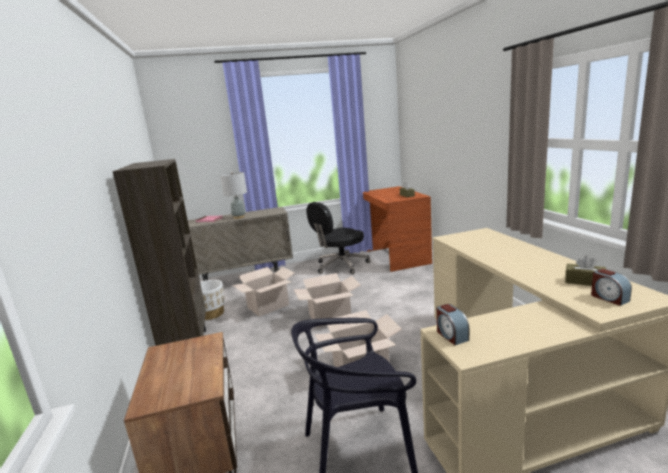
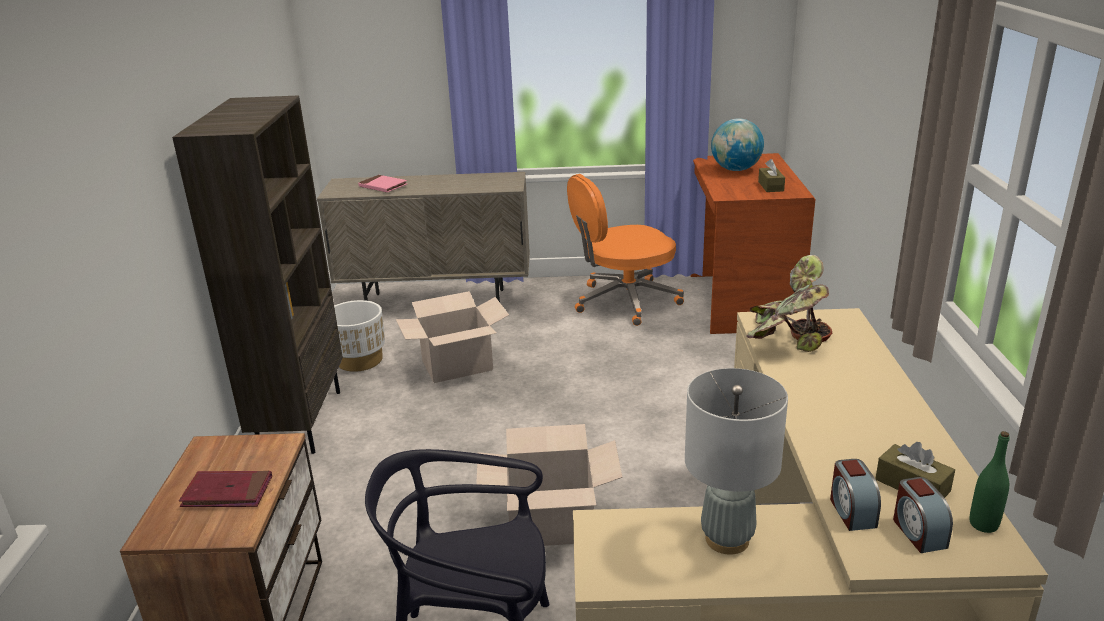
camera: 15 degrees right, 10 degrees up
grey table lamp [220,172,247,219] -> grey table lamp moved to [685,368,788,555]
cardboard box [293,273,361,328] -> none
black office chair [306,202,370,274] -> orange office chair [567,174,684,326]
alarm clock [437,304,469,345] -> alarm clock moved to [830,459,881,531]
none -> red book [179,471,272,507]
none -> globe [711,118,764,171]
none -> potted plant [746,255,833,352]
none -> green bottle [970,431,1010,533]

